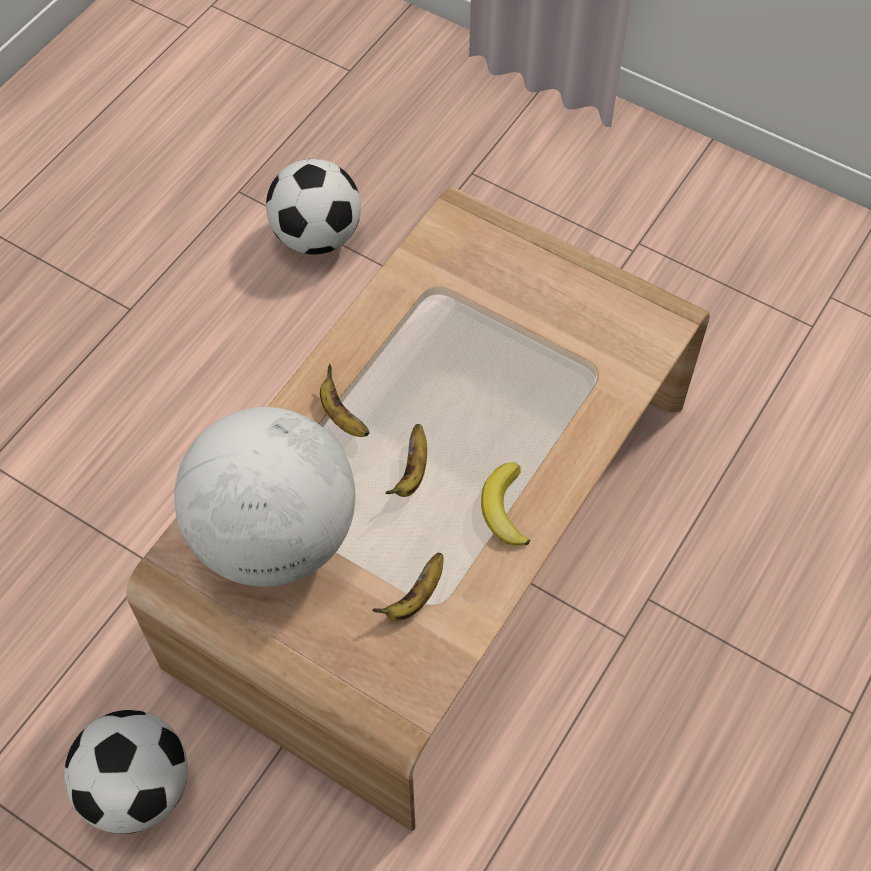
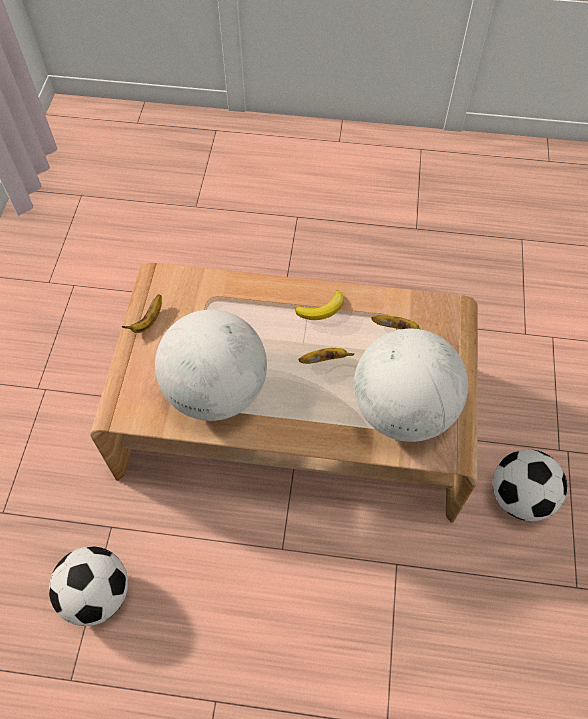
camera: 115 degrees left, 0 degrees up
banana [320,364,369,437] -> banana moved to [122,294,162,333]
none -> globe [155,309,267,421]

